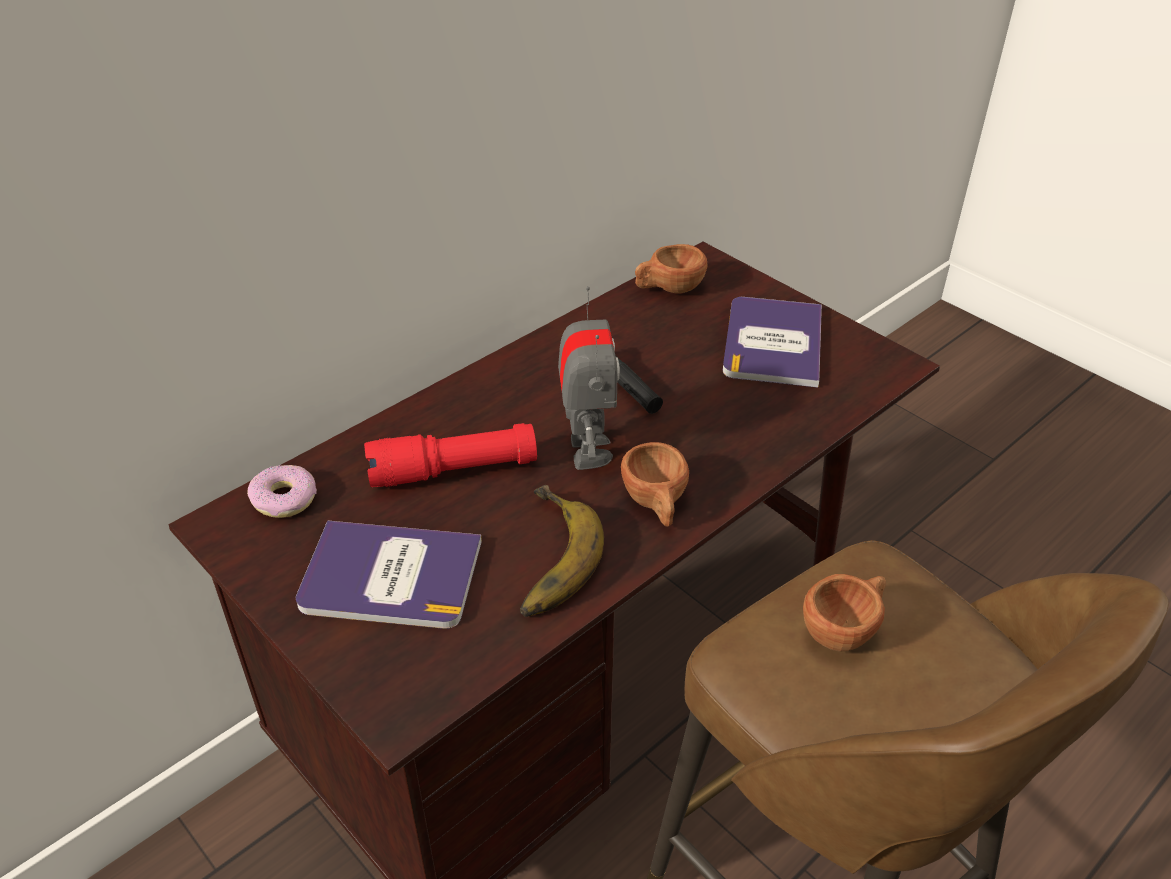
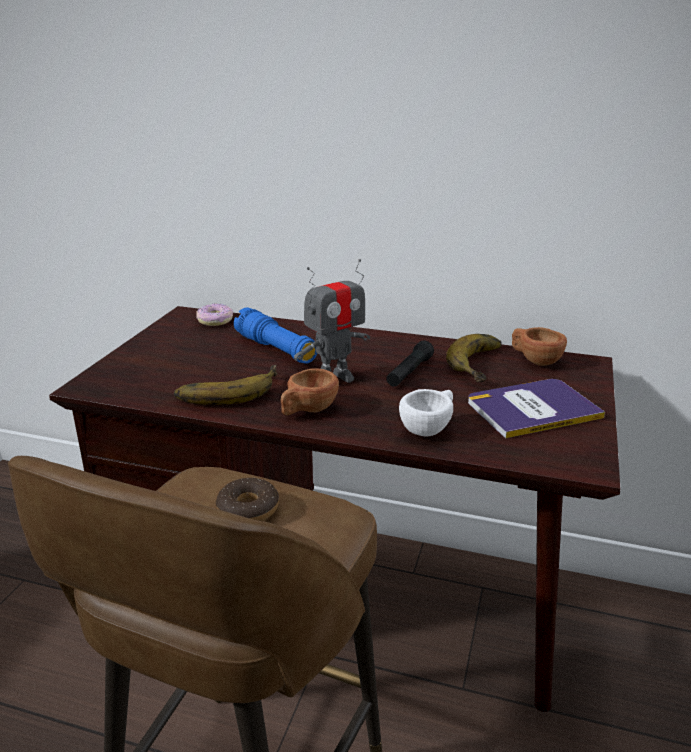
camera: 60 degrees right, 15 degrees down
book [296,520,482,629] -> none
red flashlight [364,423,537,487] -> blue flashlight [234,307,317,364]
brown cup [803,574,886,652] -> donut [216,478,279,521]
none -> white cup [399,389,453,437]
none -> banana [446,334,502,382]

